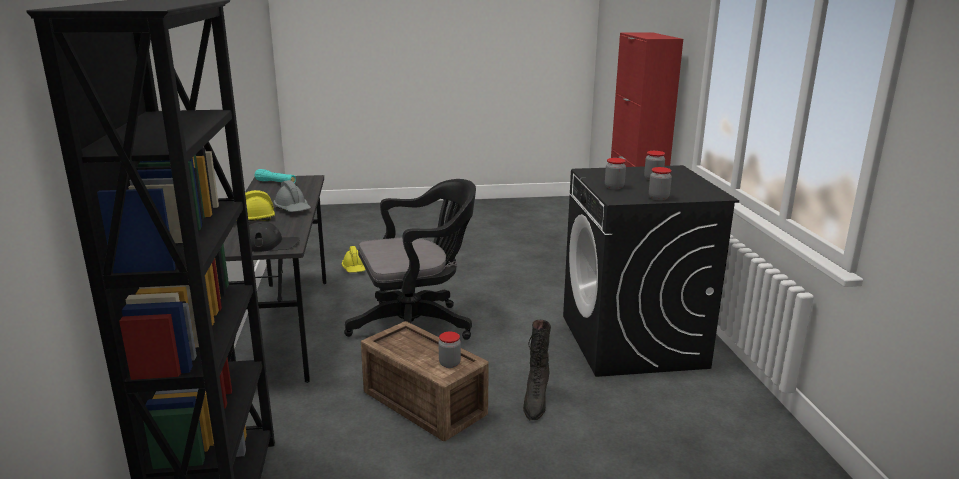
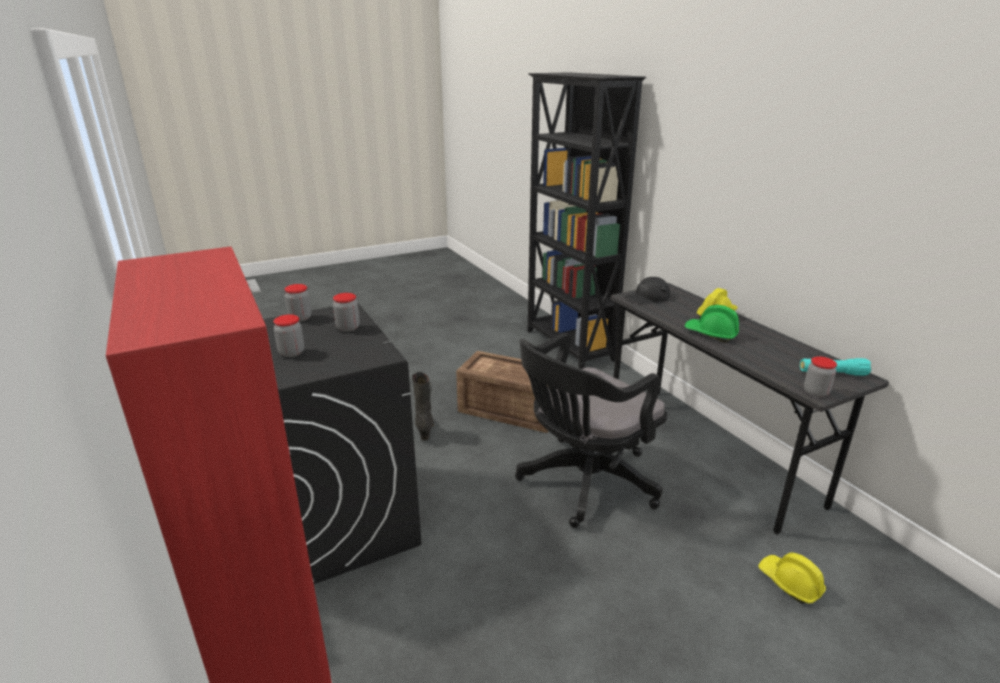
camera: 160 degrees right, 5 degrees up
grey hard hat [273,180,311,212] -> green hard hat [685,305,739,342]
jar [439,332,461,368] -> jar moved to [804,357,837,397]

